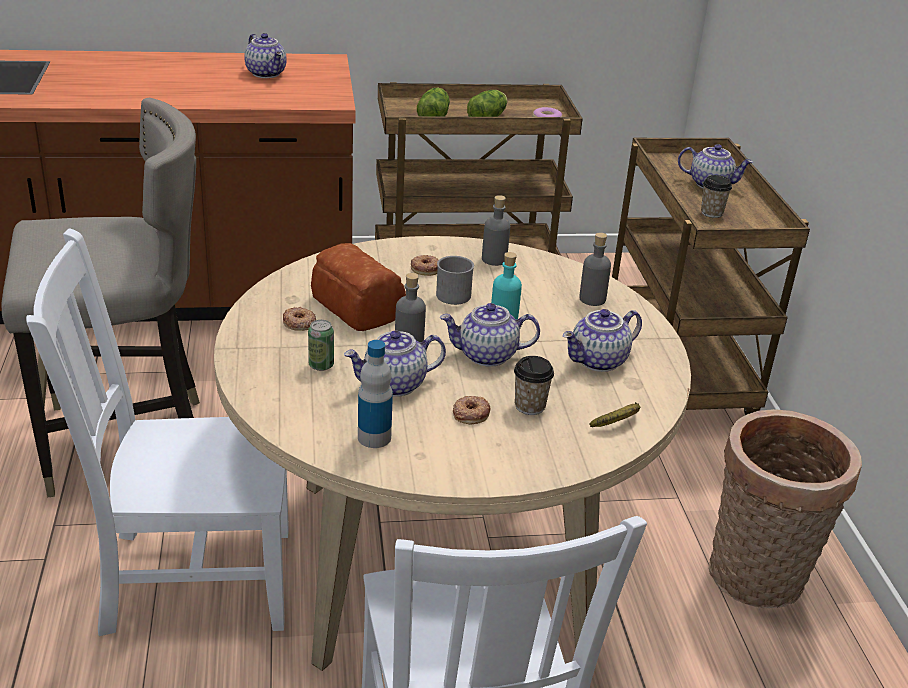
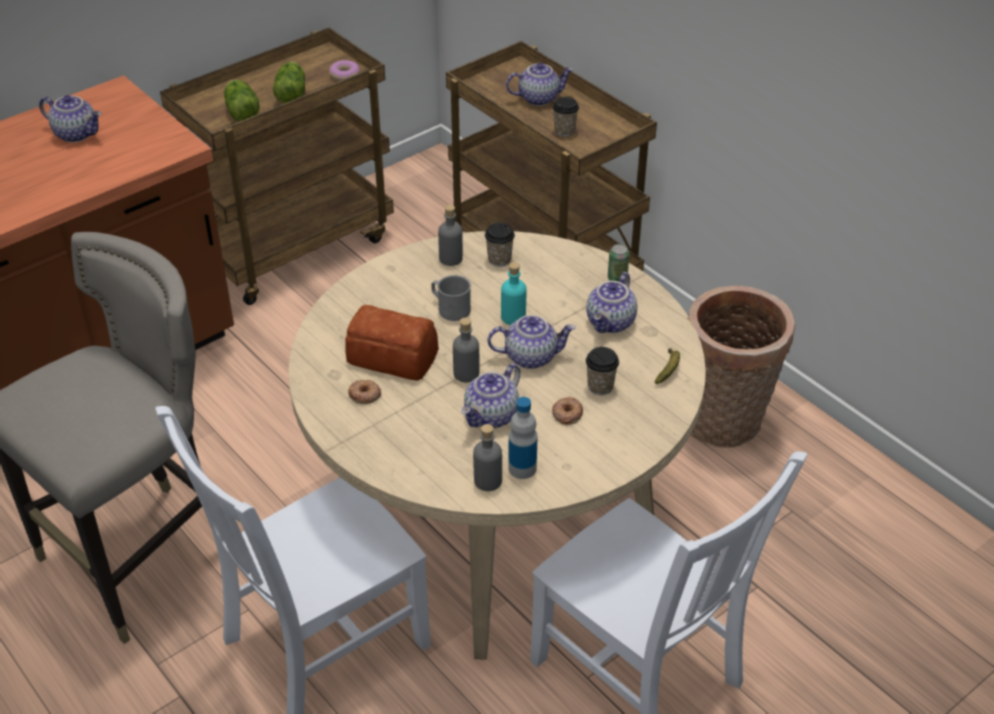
camera: 30 degrees left, 10 degrees up
can [308,320,334,371] -> can moved to [608,244,630,282]
donut [411,255,438,276] -> none
teapot [440,303,540,367] -> teapot turned 150 degrees counterclockwise [487,315,576,369]
grey bottle [579,233,611,306] -> grey bottle moved to [473,424,502,491]
none -> cup [485,222,515,267]

